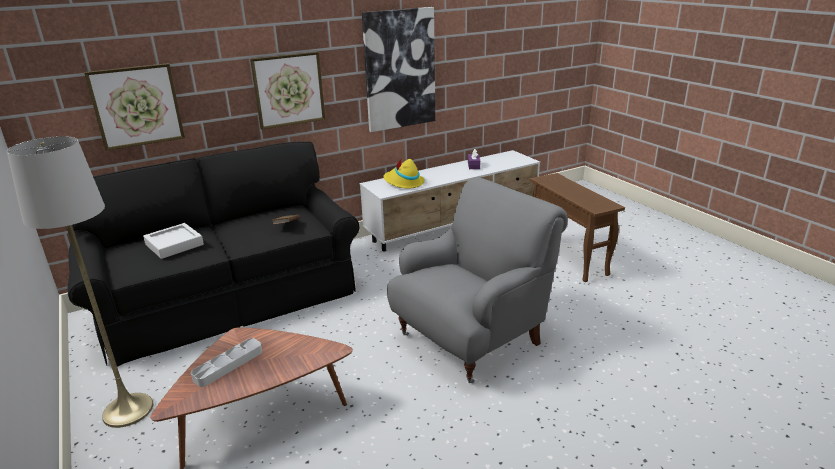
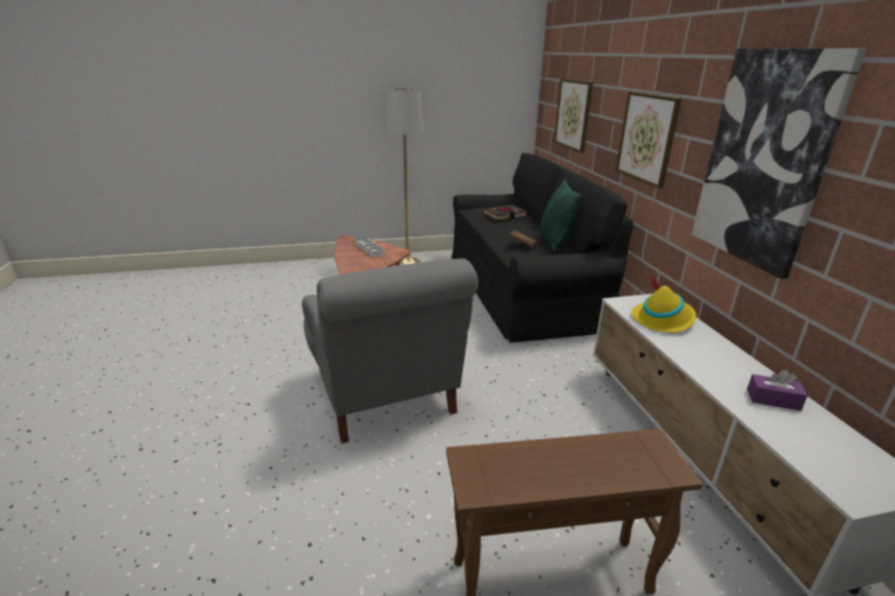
camera: 105 degrees right, 0 degrees up
grey tray [143,223,204,259] -> black book [482,205,527,220]
none -> green pillow [539,179,582,252]

